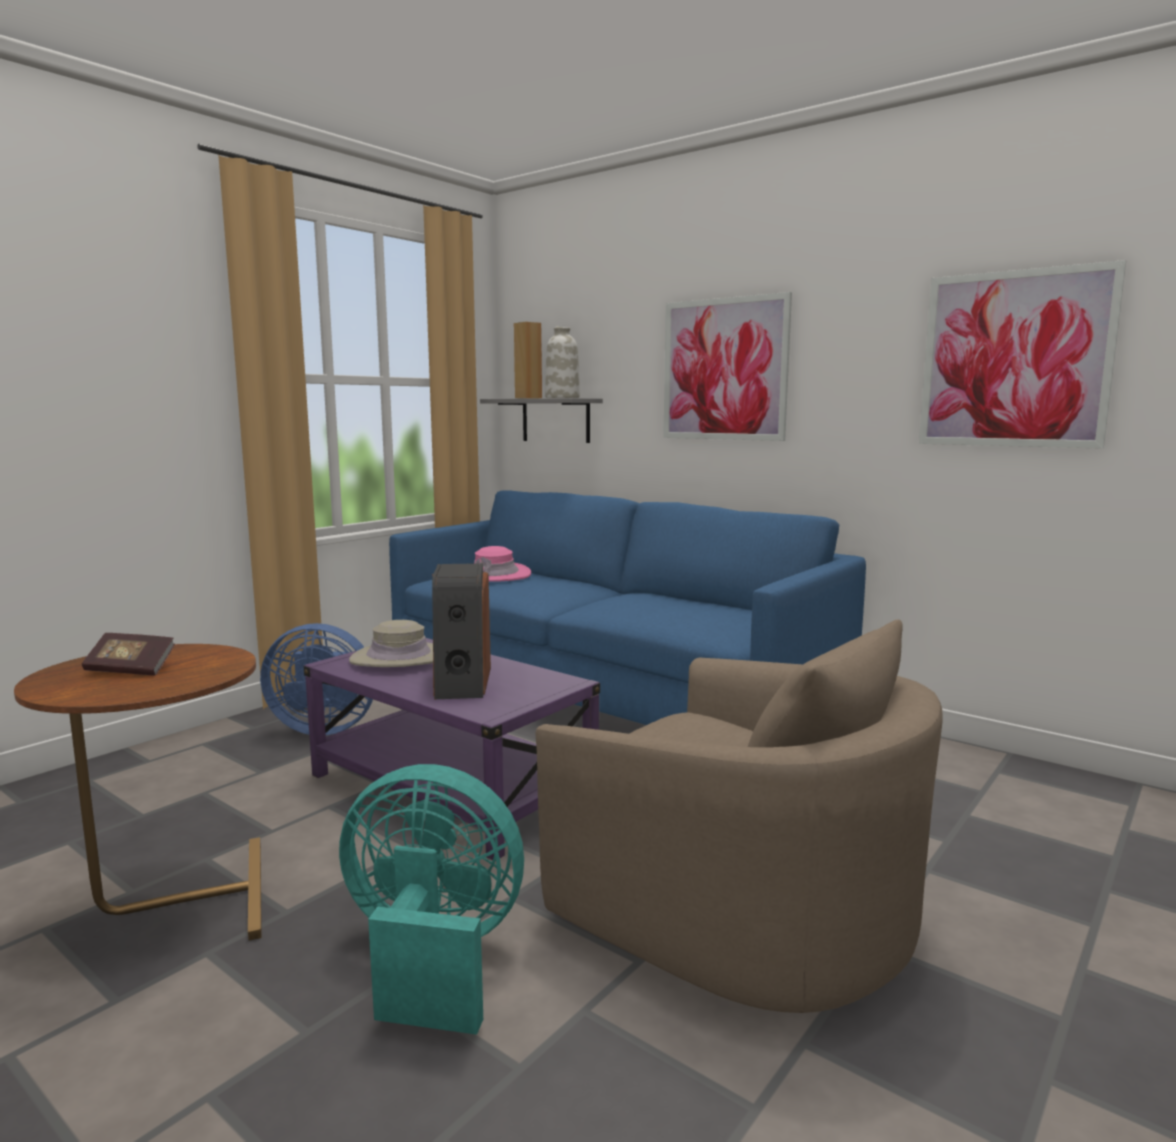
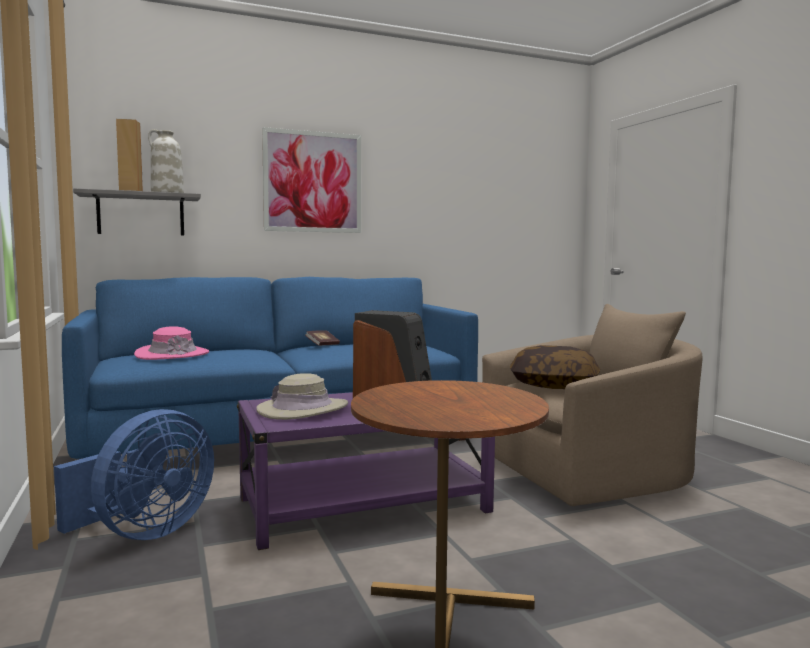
camera: 60 degrees left, 5 degrees down
book [82,633,175,676] -> book moved to [305,330,340,346]
turquoise fan [339,764,524,1035] -> none
picture [919,260,1126,449] -> none
none -> pillow [510,345,600,389]

